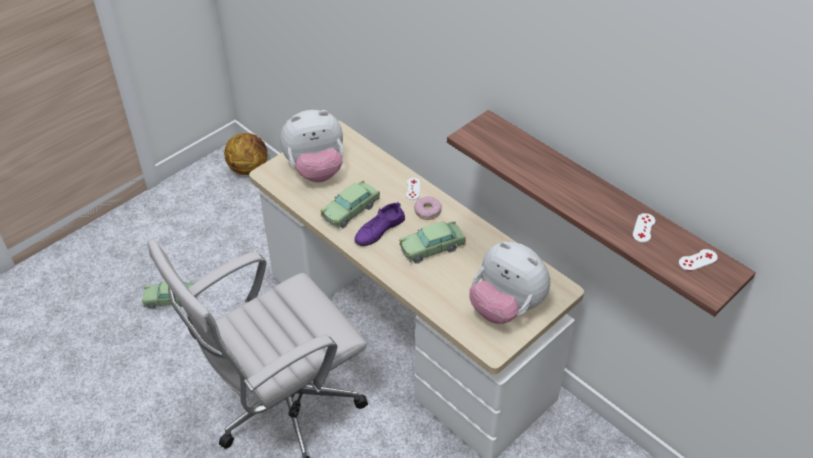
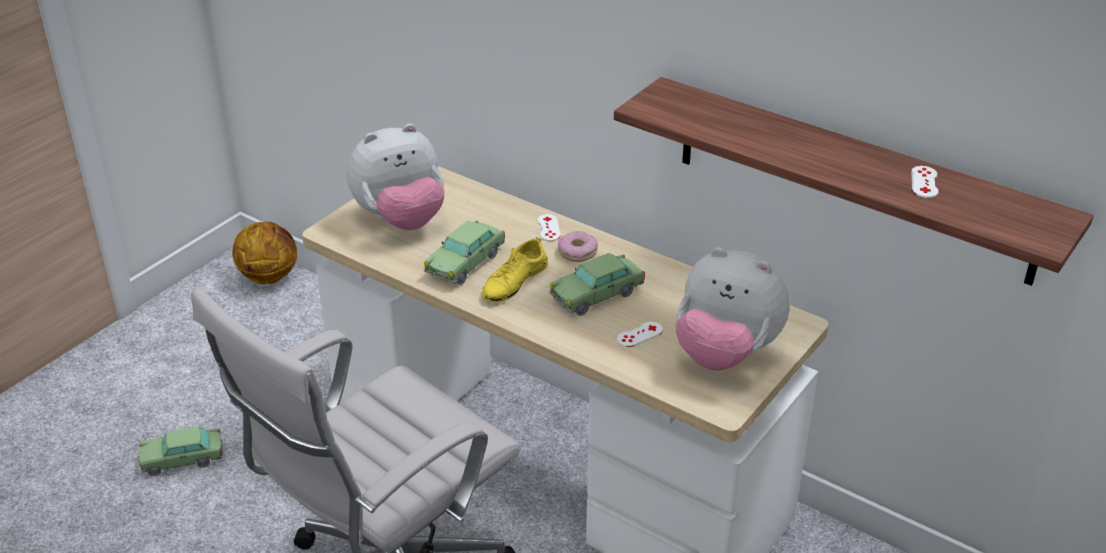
camera: 10 degrees left, 10 degrees down
purple shoe [354,202,405,246] -> yellow shoe [481,237,548,303]
white game controller [679,249,718,271] -> white game controller moved to [617,322,663,347]

